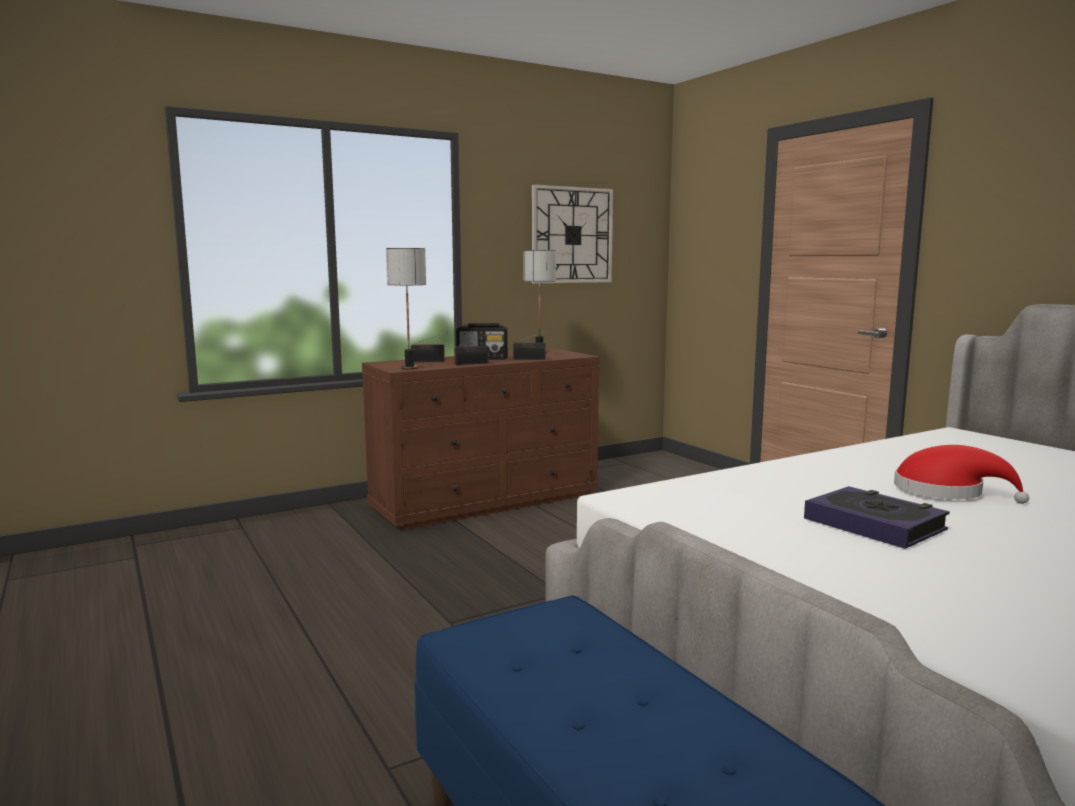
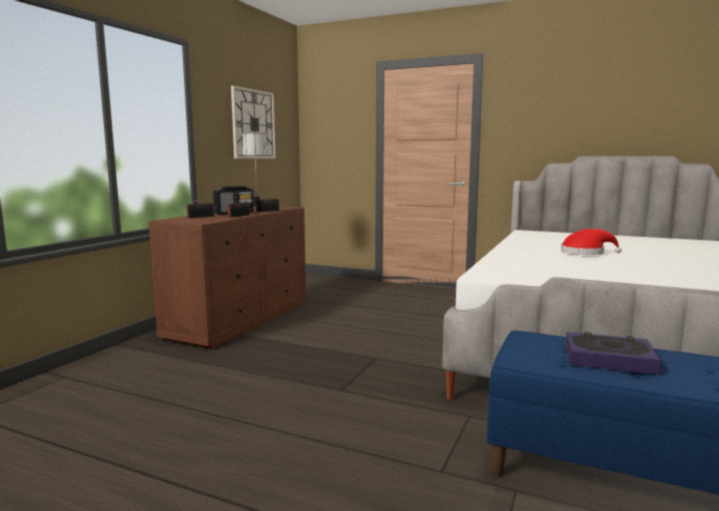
camera: 35 degrees left, 0 degrees up
table lamp [386,248,426,369] -> none
book [804,486,950,549] -> book moved to [565,332,661,374]

